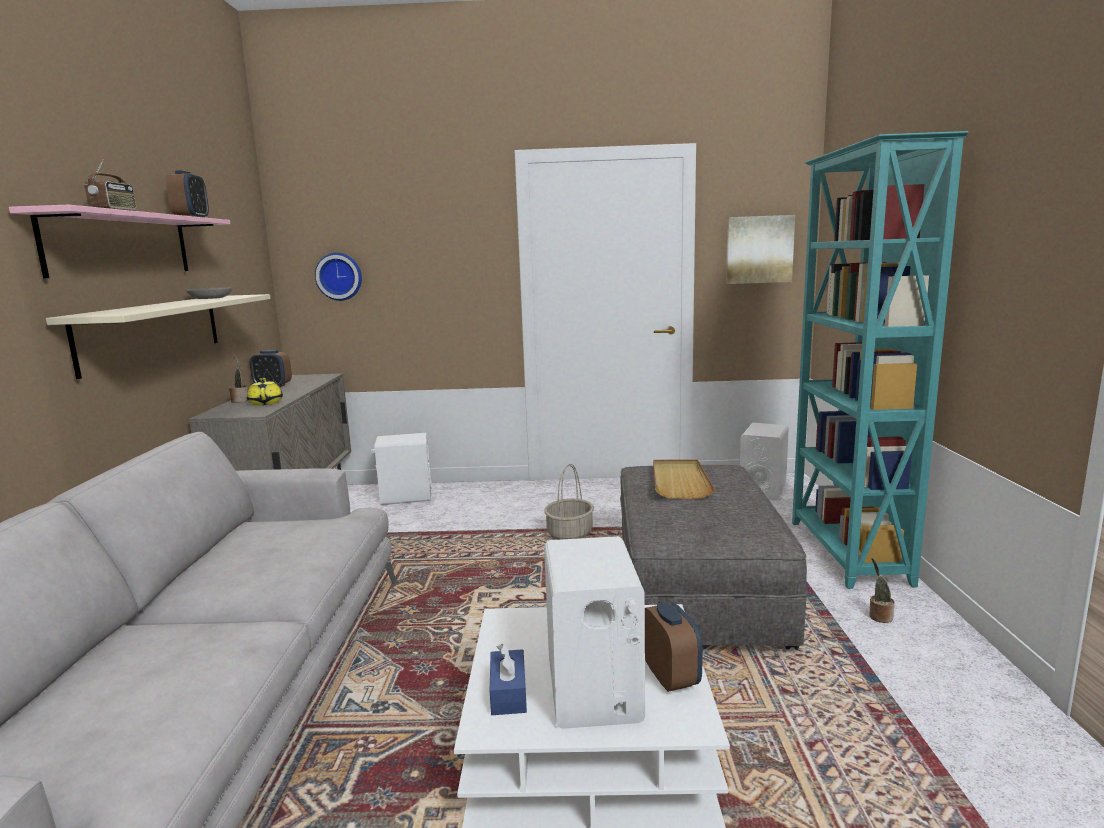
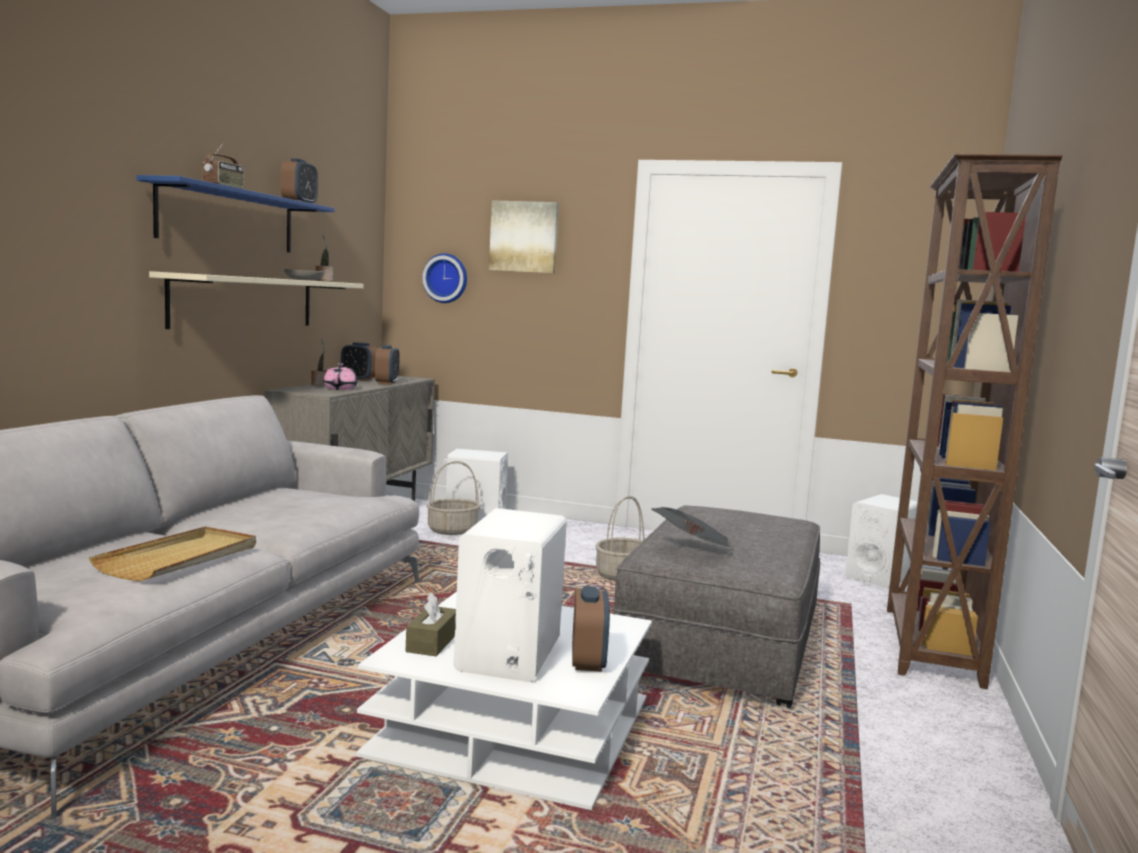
camera: 15 degrees right, 5 degrees down
pink shelf [9,205,230,278] -> blue shelf [137,175,335,253]
yellow teapot [247,378,283,406] -> pink teapot [323,363,357,390]
blue tissue box [490,643,527,715] -> brown tissue box [406,592,456,657]
beige tray [653,459,715,499] -> beige tray moved to [89,526,256,581]
picture [726,215,795,284] -> picture moved to [489,200,559,273]
turquoise bookcase [792,131,969,589] -> brown bookcase [887,154,1063,689]
potted plant [869,558,895,623] -> potted plant moved to [316,234,333,281]
none -> alarm clock [375,345,400,385]
none -> basket [427,461,481,535]
none -> newspaper [651,507,733,547]

